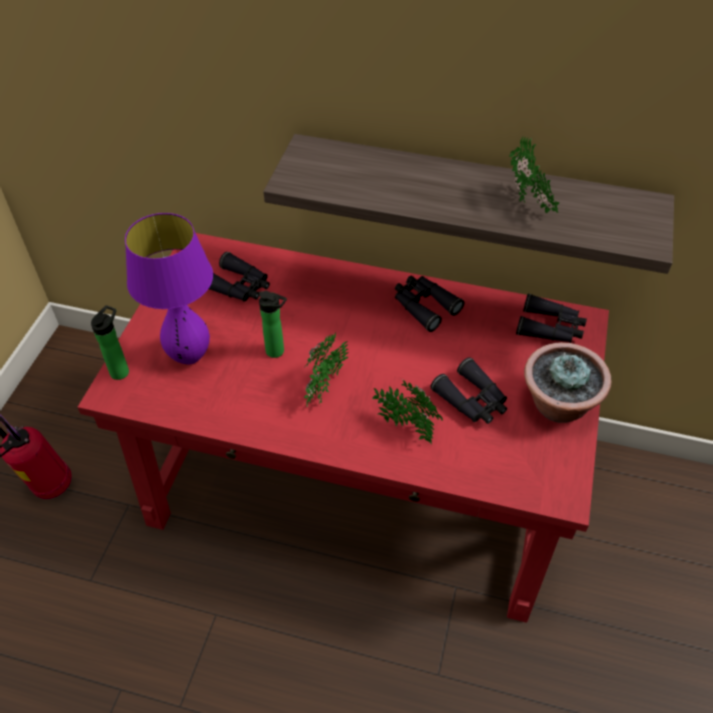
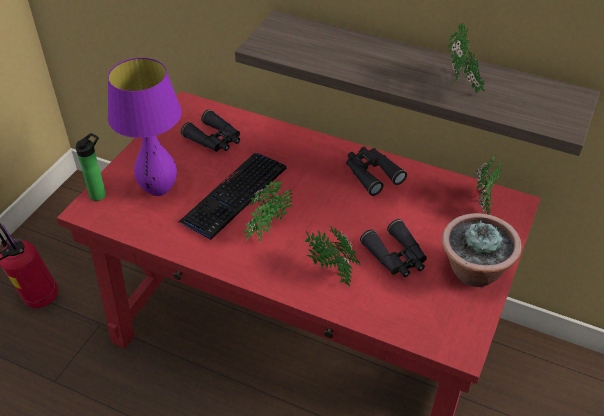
camera: 10 degrees right, 5 degrees down
bottle [259,291,287,358] -> keyboard [179,153,286,240]
black binoculars [516,294,587,343] -> potted plant [476,153,503,215]

